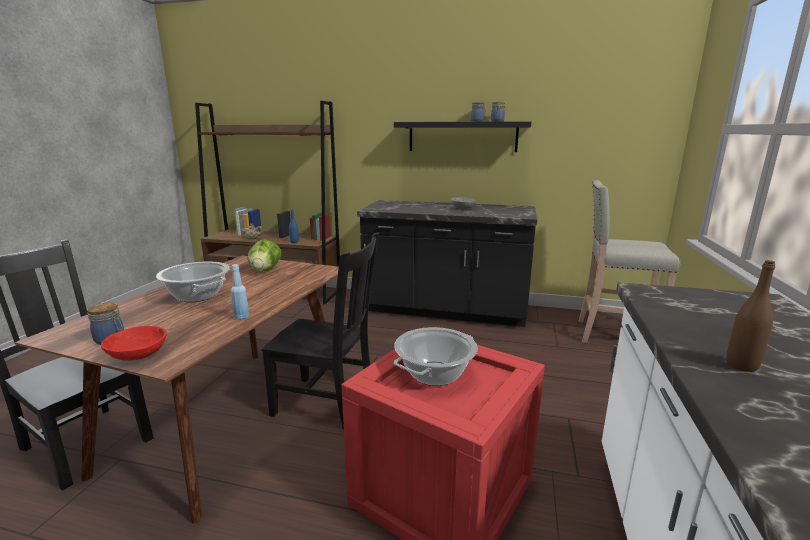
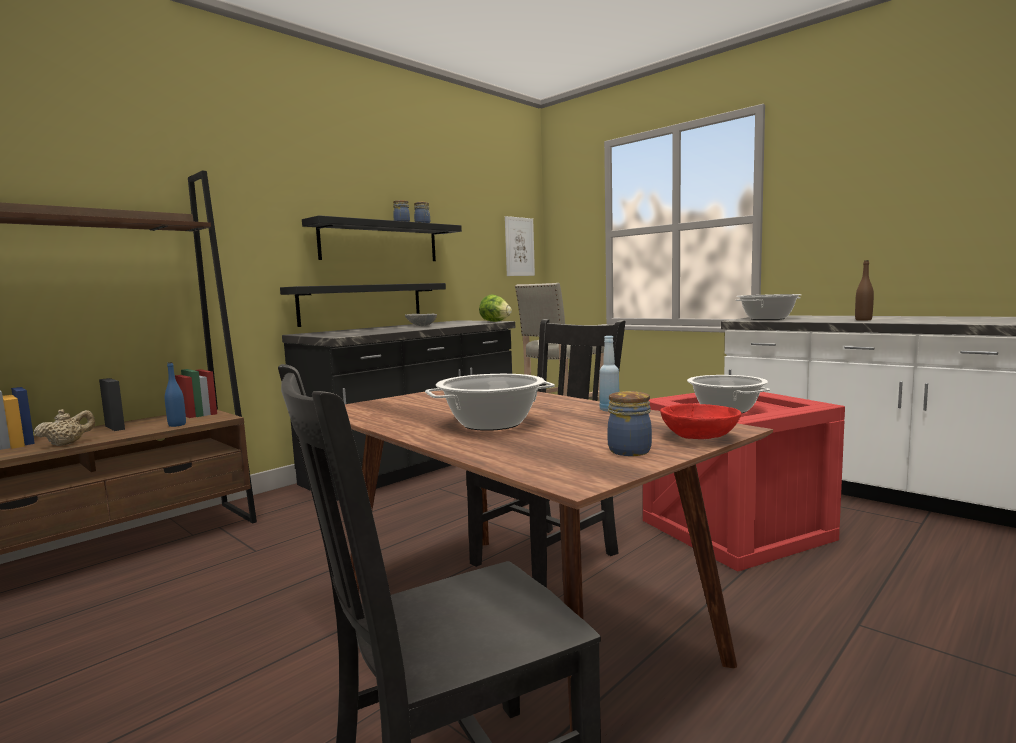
camera: 60 degrees left, 10 degrees down
lettuce [248,239,282,272] -> lettuce moved to [479,295,512,322]
none -> black shelf [280,283,446,327]
none -> picture [505,216,535,276]
none -> cooking pot [735,294,801,320]

